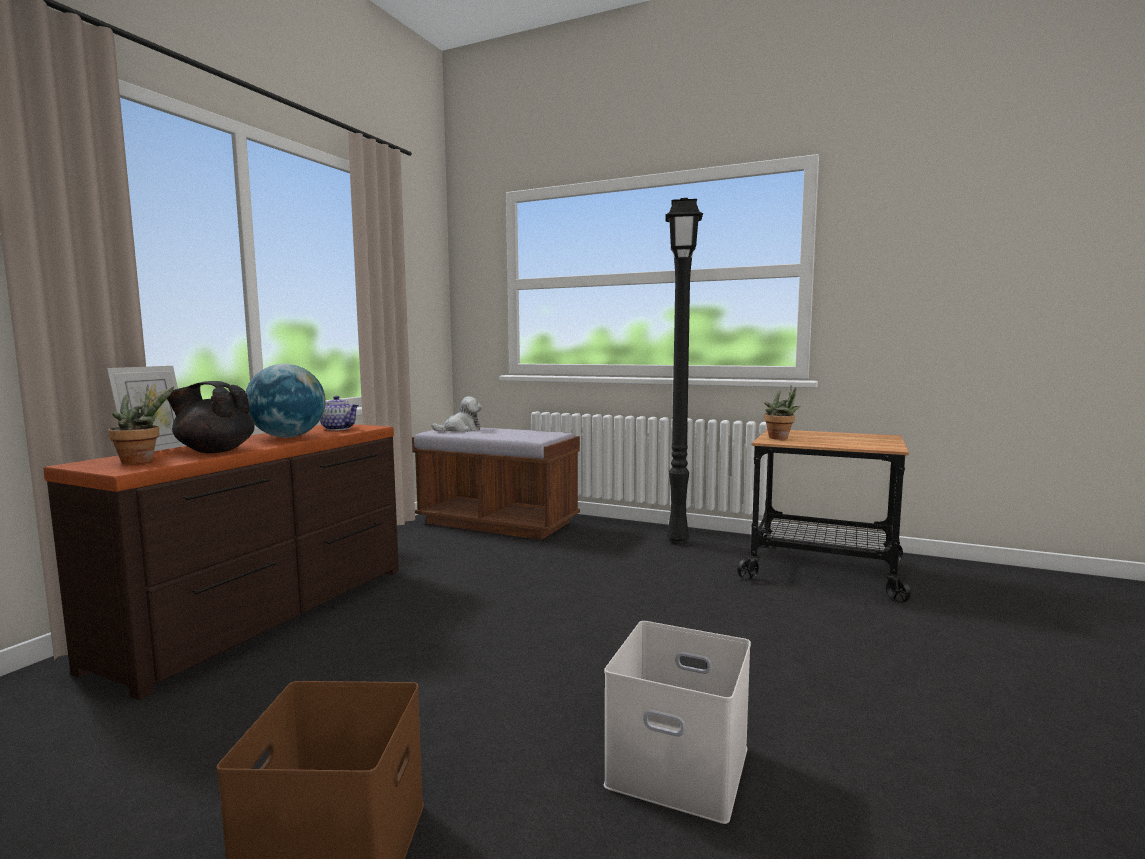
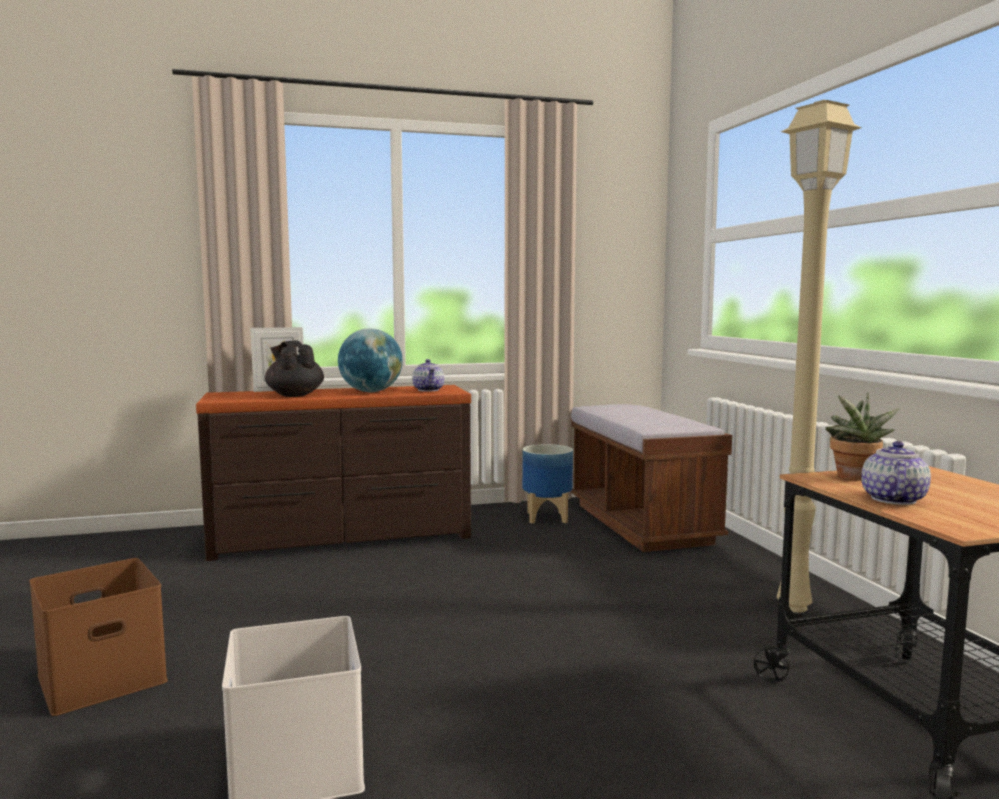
camera: 50 degrees right, 0 degrees up
potted plant [108,384,175,464] -> none
plush toy [432,396,482,432] -> none
black floor lamp [665,198,703,545] -> beige floor lamp [777,100,862,612]
none -> planter [522,444,573,523]
none -> teapot [861,441,931,505]

